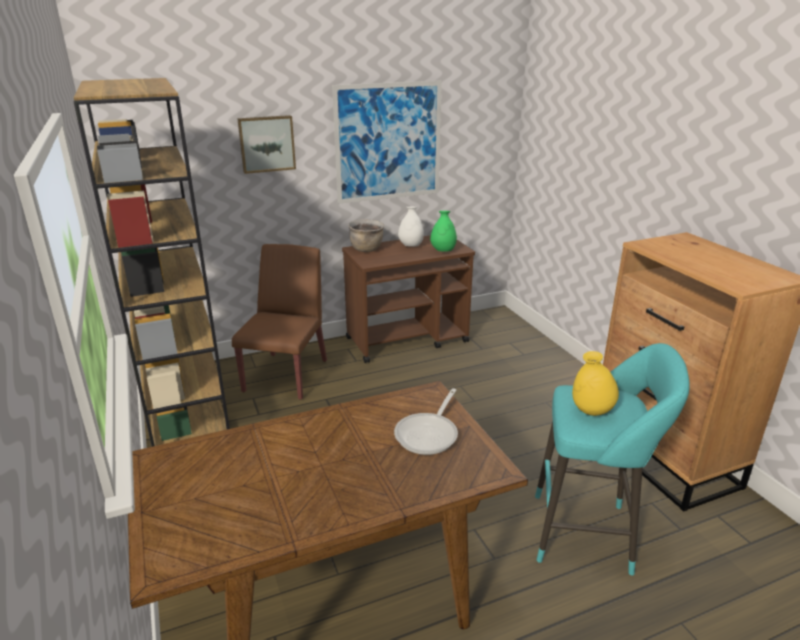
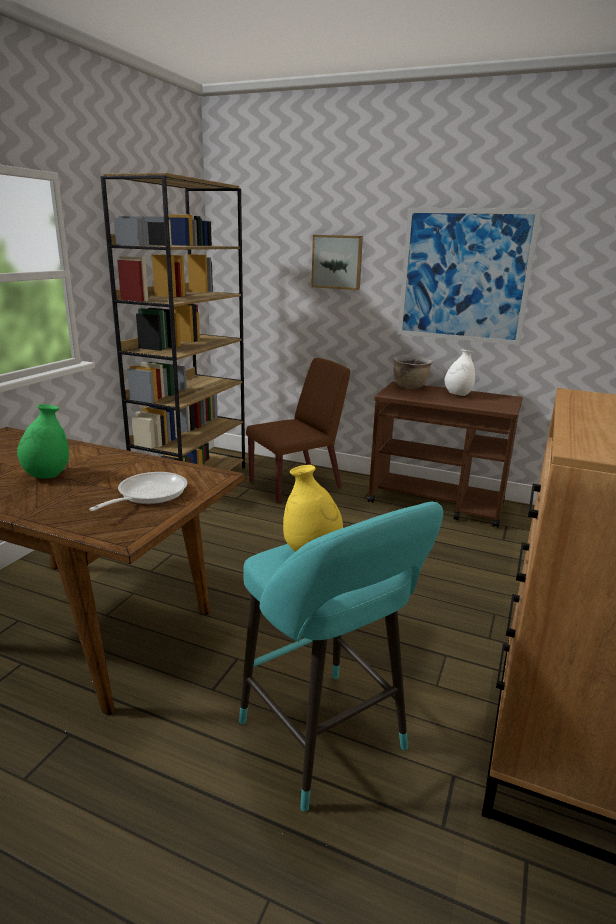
camera: 45 degrees right, 5 degrees down
frying pan [394,388,458,455] -> frying pan turned 135 degrees clockwise [89,472,187,511]
green vase [430,211,457,252] -> green vase moved to [17,404,69,478]

